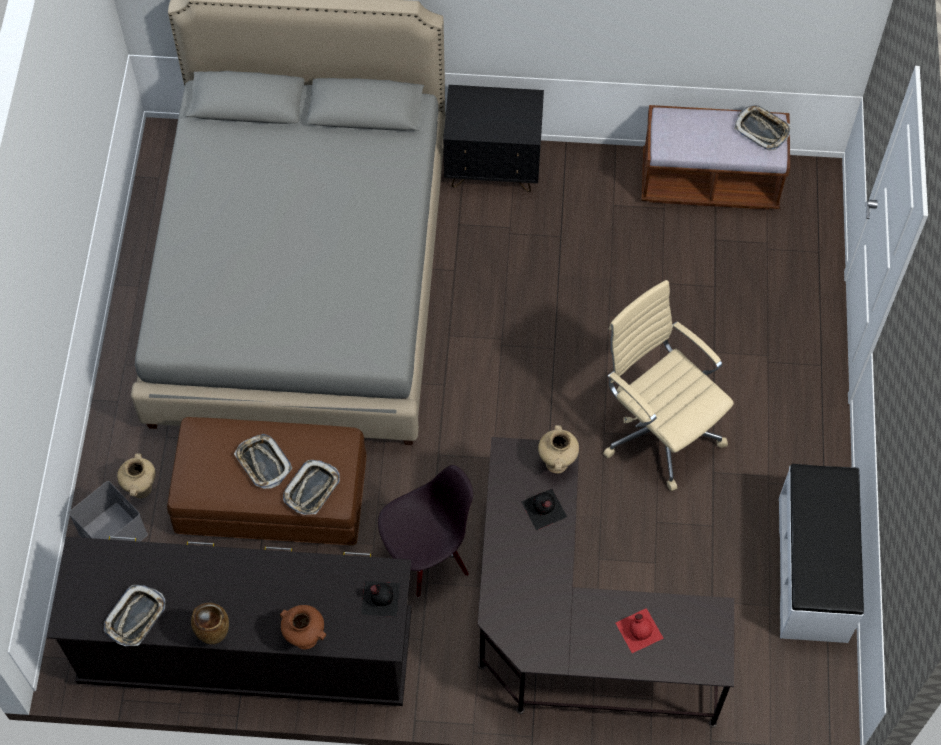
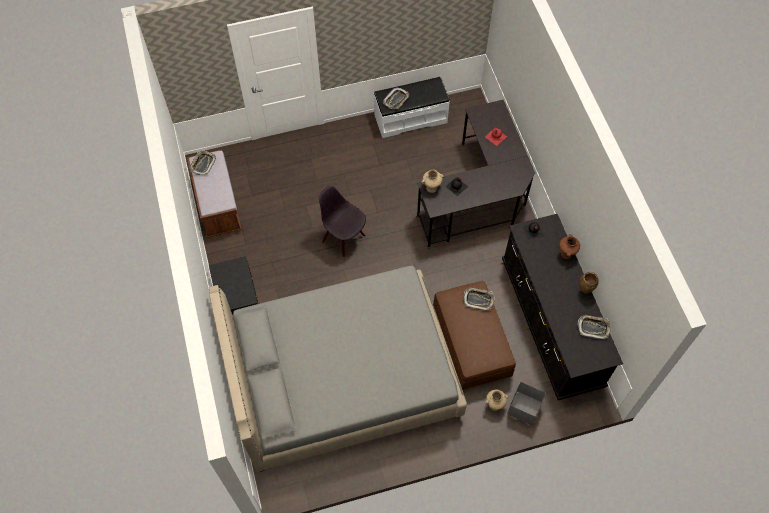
camera: 110 degrees left, 0 degrees up
tray [234,434,292,489] -> tray moved to [383,88,409,109]
black chair [378,465,473,597] -> black chair moved to [319,186,366,257]
beige office chair [603,280,734,491] -> none

